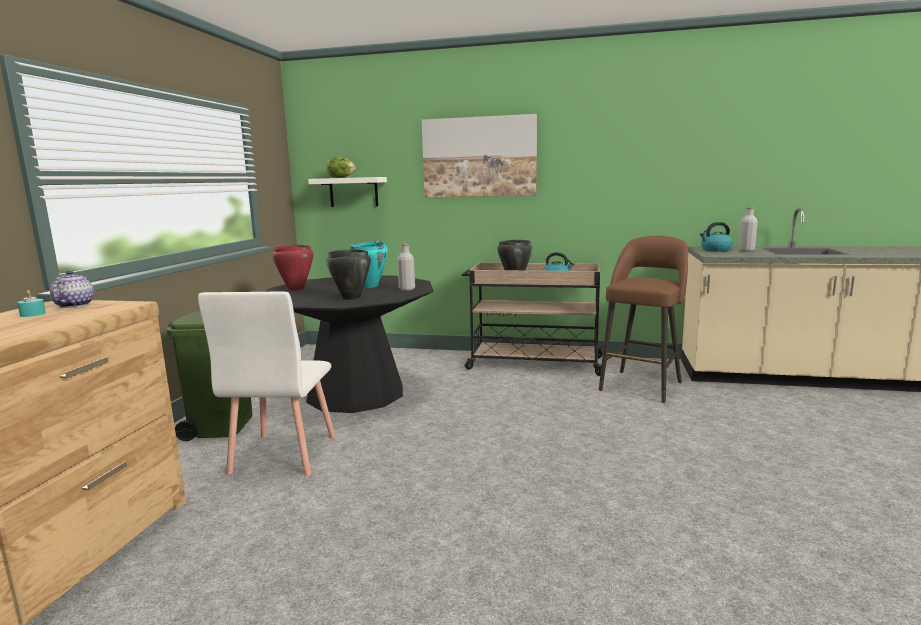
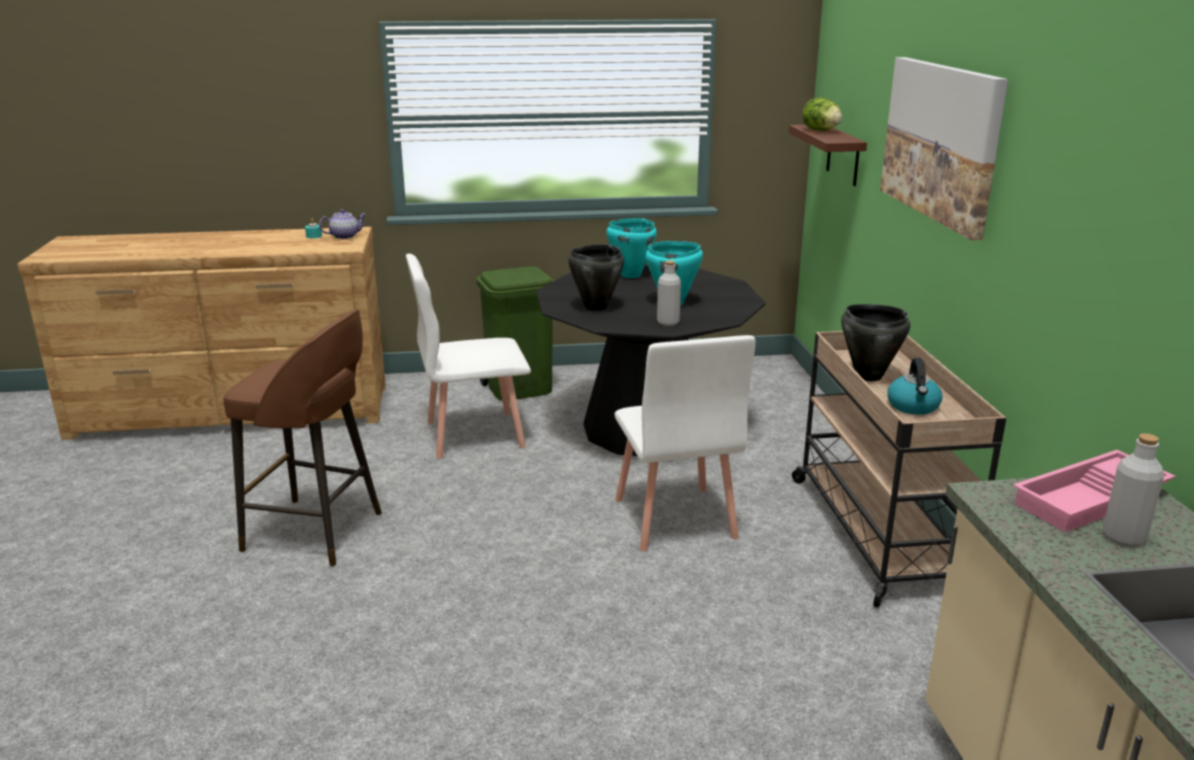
camera: 70 degrees right, 10 degrees up
red cooking pot [272,245,313,291] -> turquoise cooking pot [606,218,657,278]
white shelf [308,177,387,207] -> brown shelf [789,125,867,186]
brown stool [599,236,688,403] -> brown stool moved to [223,309,382,566]
kettle [700,222,733,251] -> pink tray [1013,450,1176,532]
none -> white chair [615,335,756,552]

